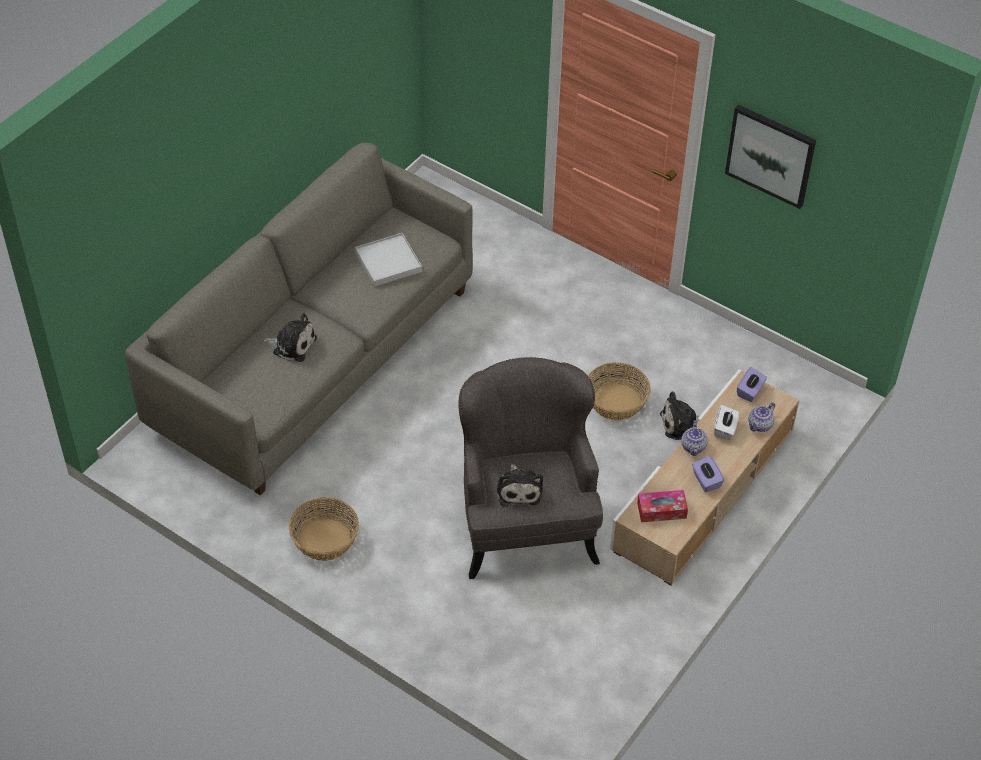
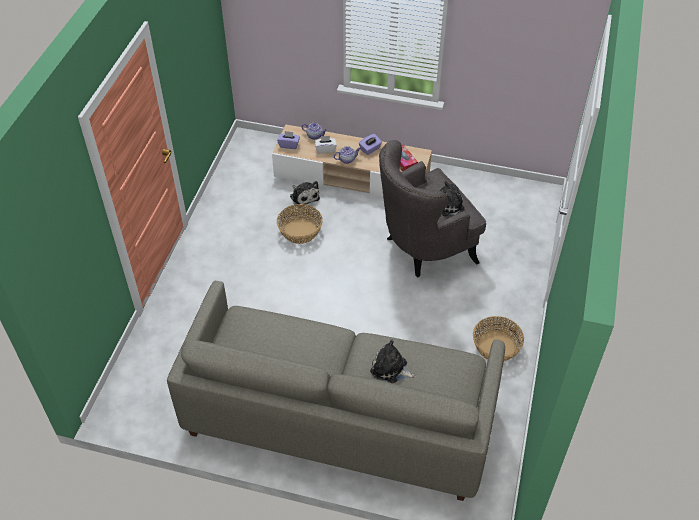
camera: 110 degrees left, 0 degrees up
plush toy [263,313,317,362] -> plush toy turned 60 degrees counterclockwise [370,340,416,383]
white tray [355,233,422,287] -> none
picture [725,105,816,209] -> none

